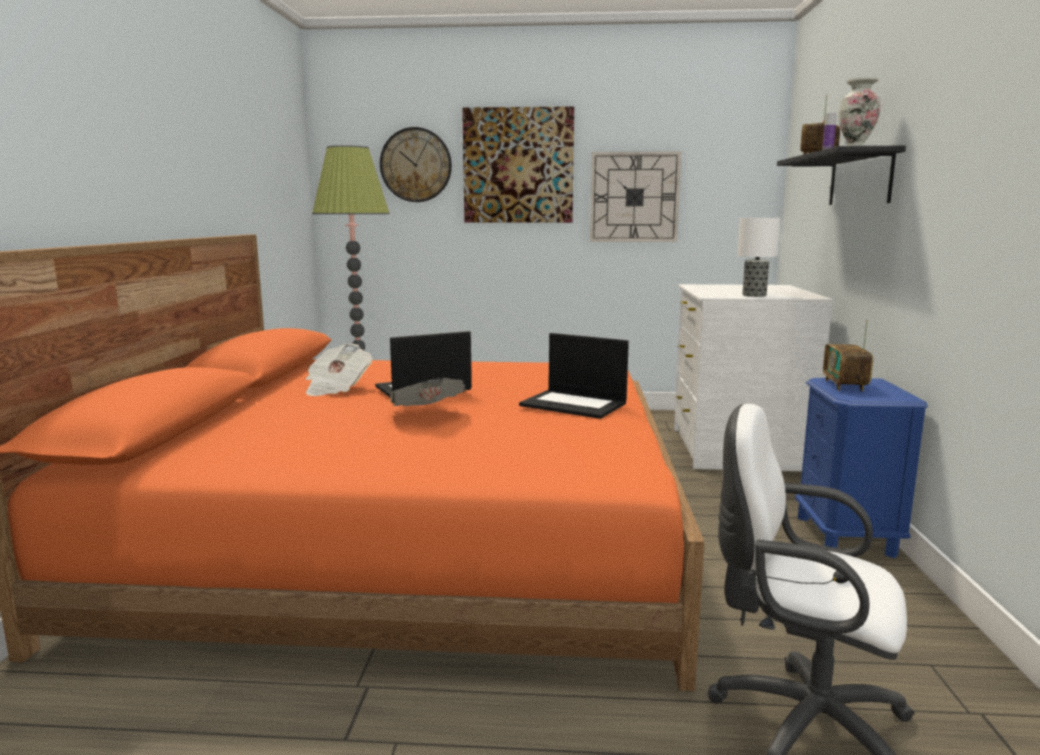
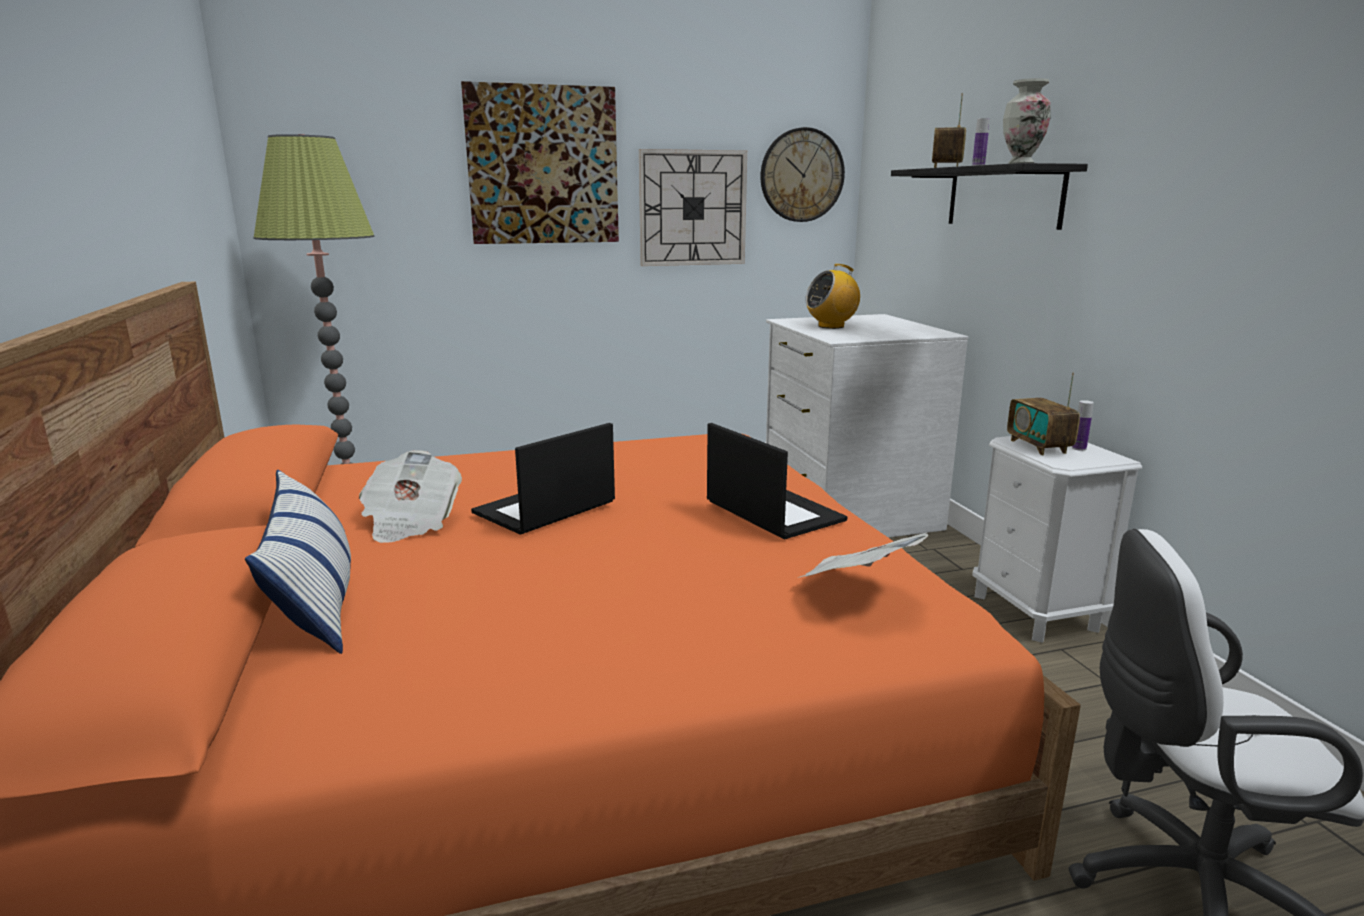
camera: 20 degrees left, 5 degrees up
wall clock [380,127,452,202] -> wall clock moved to [760,127,845,222]
newspaper [390,378,466,406] -> newspaper moved to [798,531,931,578]
laptop [519,333,629,419] -> laptop turned 135 degrees counterclockwise [707,423,847,539]
table lamp [737,218,781,297] -> none
blue nightstand [795,378,928,558] -> white nightstand [972,436,1142,643]
none -> pillow [245,470,351,654]
none -> radio [805,264,860,329]
none -> bottle [1072,400,1094,451]

